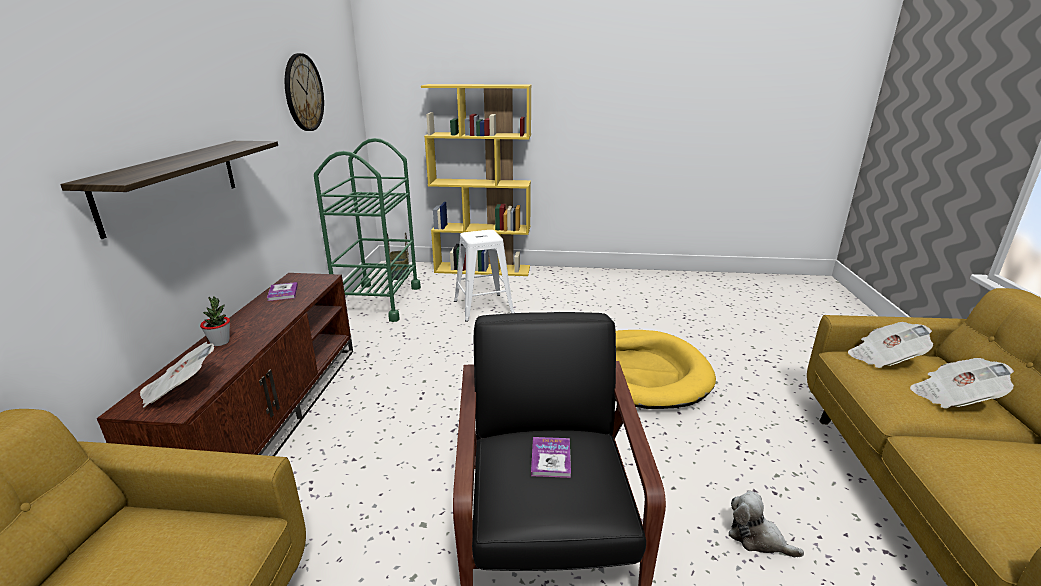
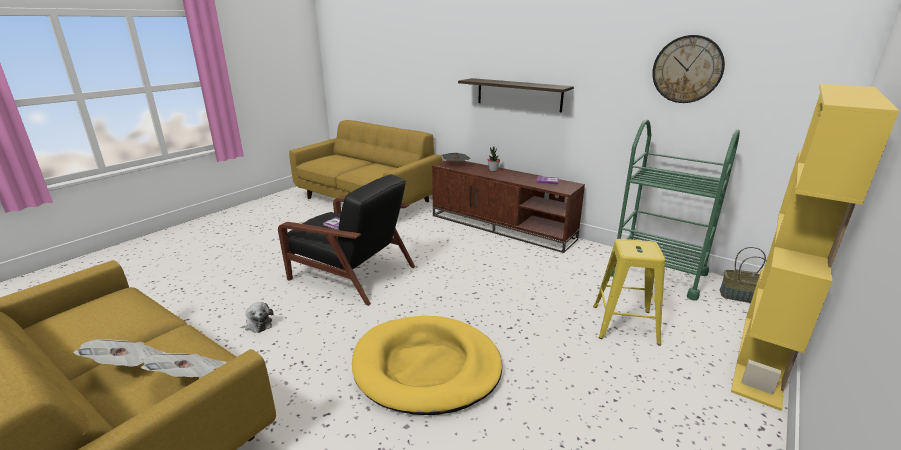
camera: 120 degrees right, 0 degrees up
white stool [454,230,515,322] -> yellow stool [593,239,665,346]
plush toy [729,491,804,557] -> plush toy turned 75 degrees clockwise [245,302,274,333]

